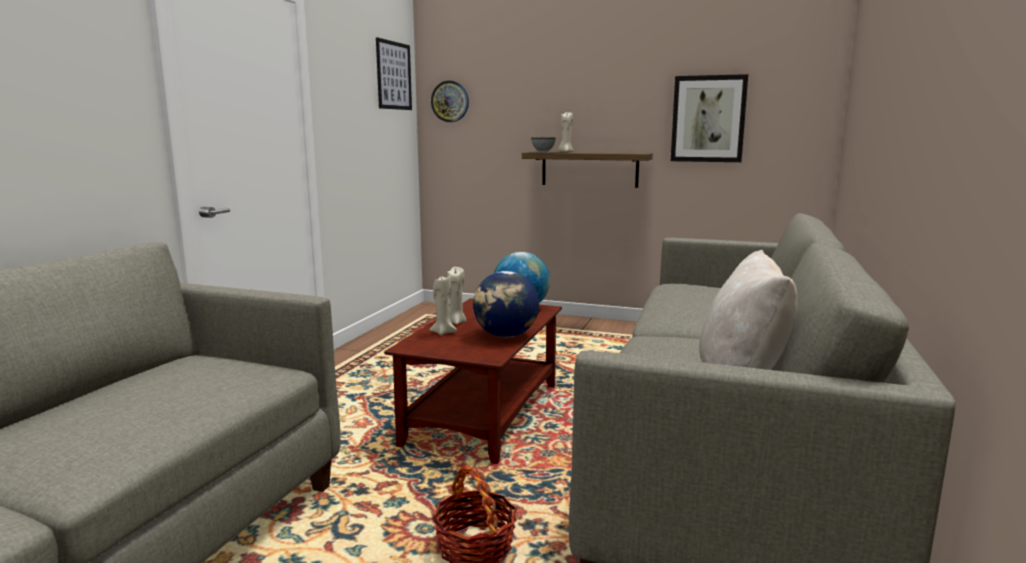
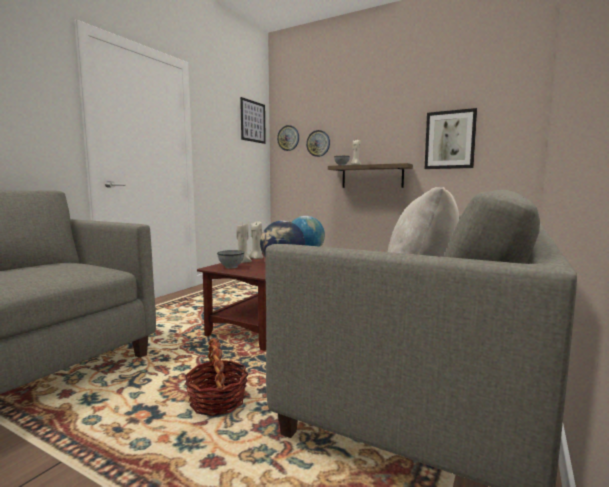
camera: 10 degrees right, 5 degrees down
none -> grey bowl [217,250,244,269]
none -> wall clock [306,130,330,157]

